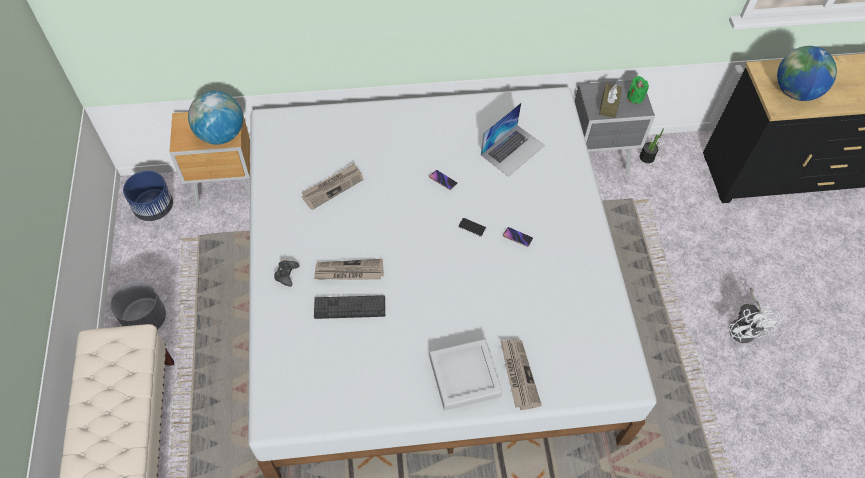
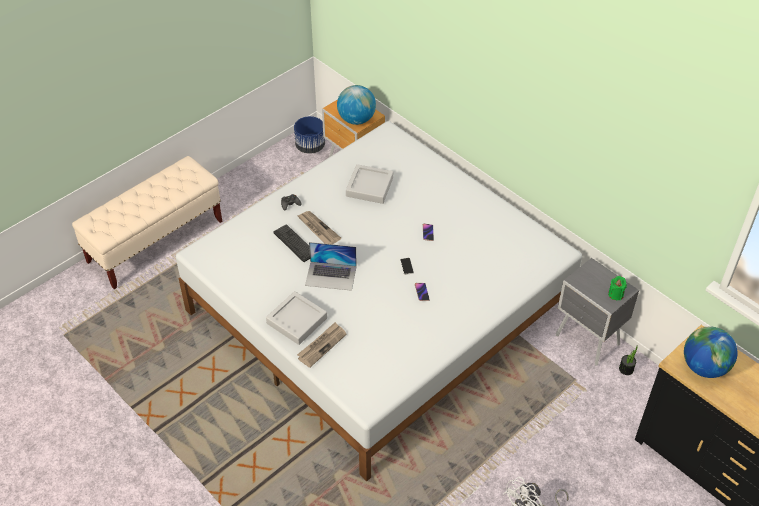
camera: 55 degrees right, 10 degrees down
grey planter [110,281,166,330] -> none
newspaper [302,163,364,210] -> grey tray [346,164,393,204]
laptop [481,103,545,177] -> laptop moved to [305,242,357,291]
brown tissue box [599,84,622,118] -> none

